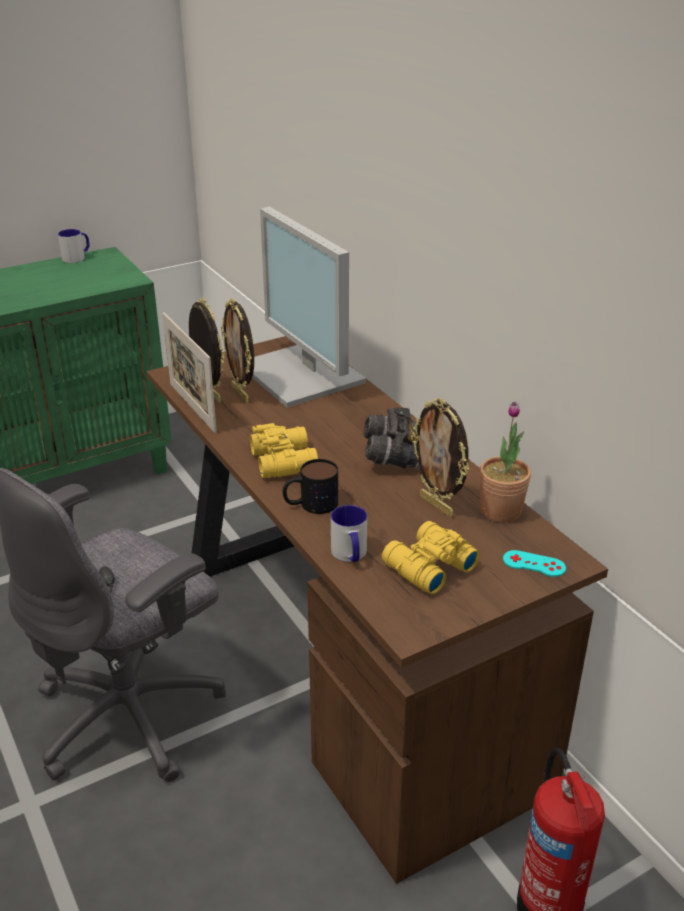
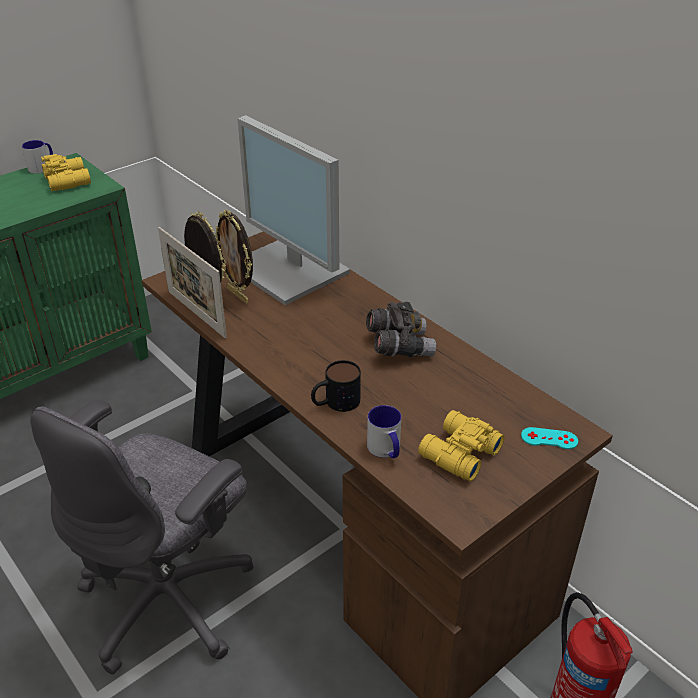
camera: 10 degrees left, 5 degrees up
yellow binoculars [250,423,318,478] -> yellow binoculars moved to [41,154,91,191]
picture frame [411,398,469,517] -> none
potted plant [480,402,531,523] -> none

